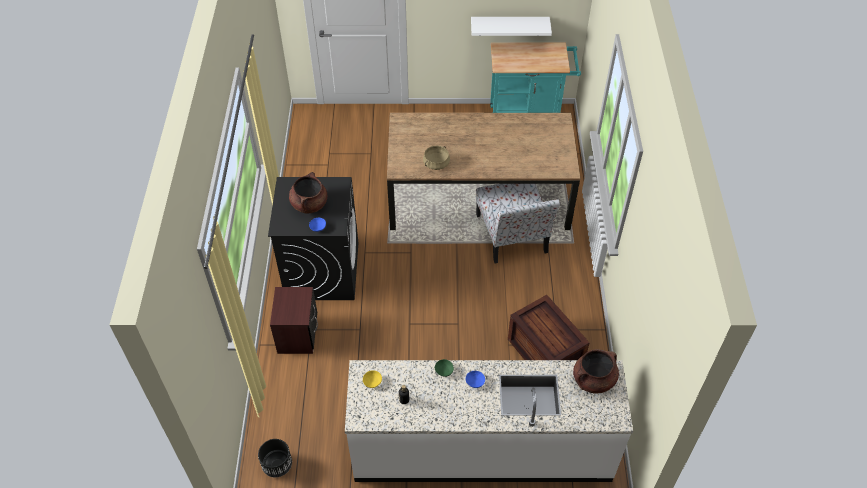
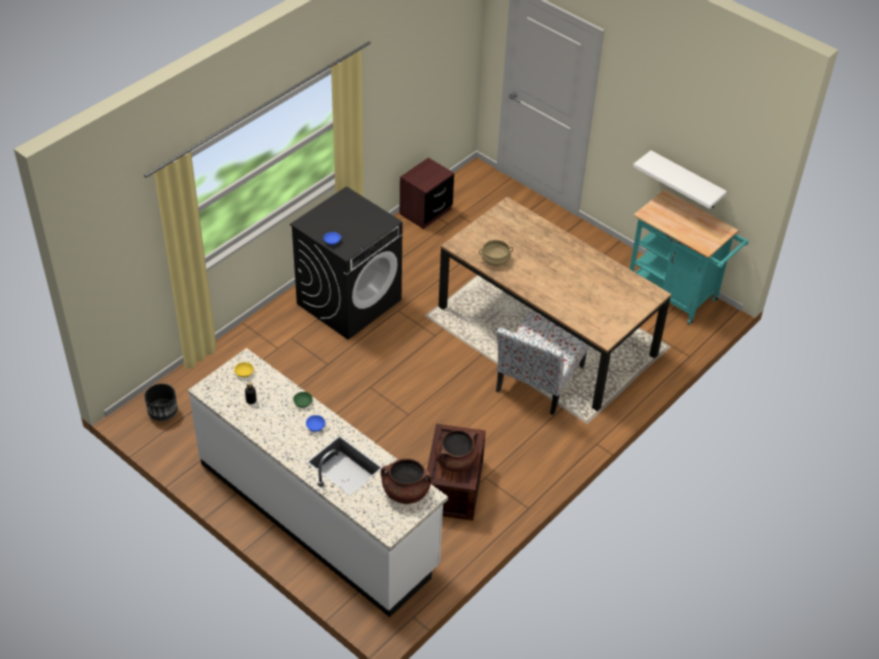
camera: 40 degrees right, 5 degrees down
brown nightstand [270,287,318,354] -> brown nightstand moved to [400,158,454,229]
brown cooking pot [289,172,327,214] -> brown cooking pot moved to [435,430,478,472]

